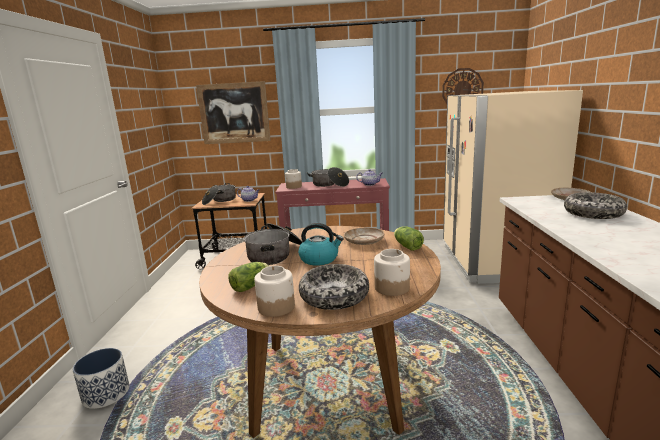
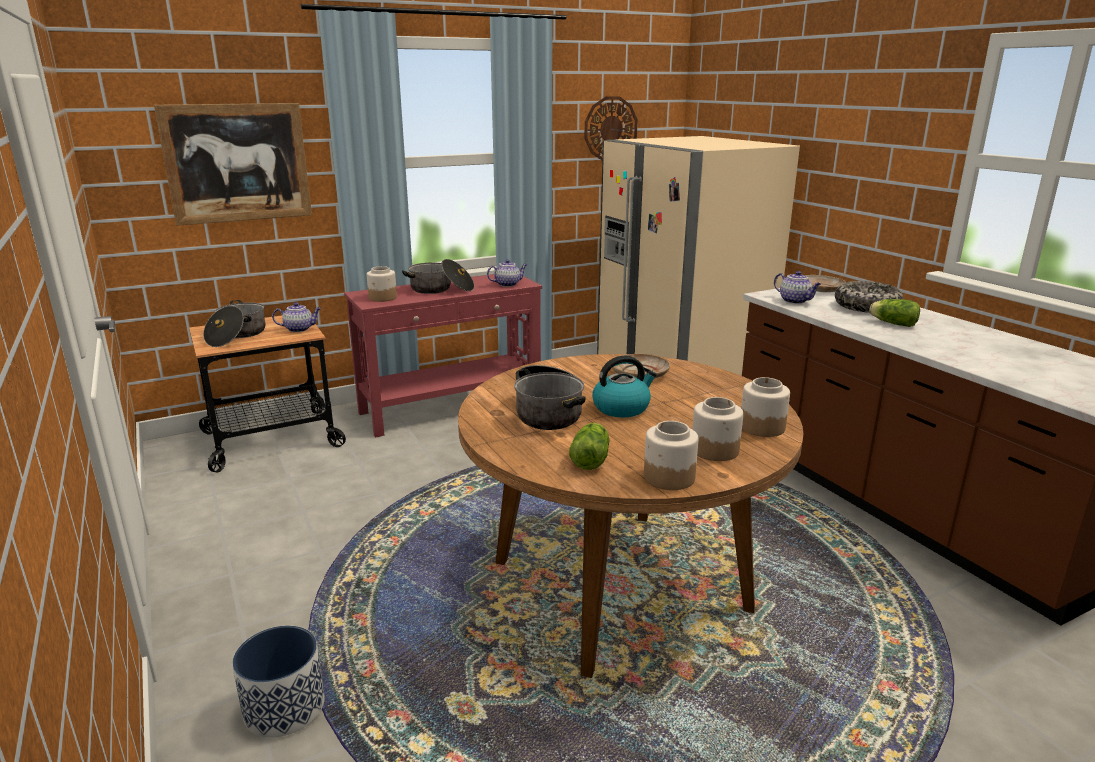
camera: 30 degrees left, 5 degrees up
bowl [299,264,369,310] -> jar [692,397,743,461]
lettuce [394,226,424,251] -> lettuce moved to [869,299,920,327]
none -> teapot [774,271,821,304]

